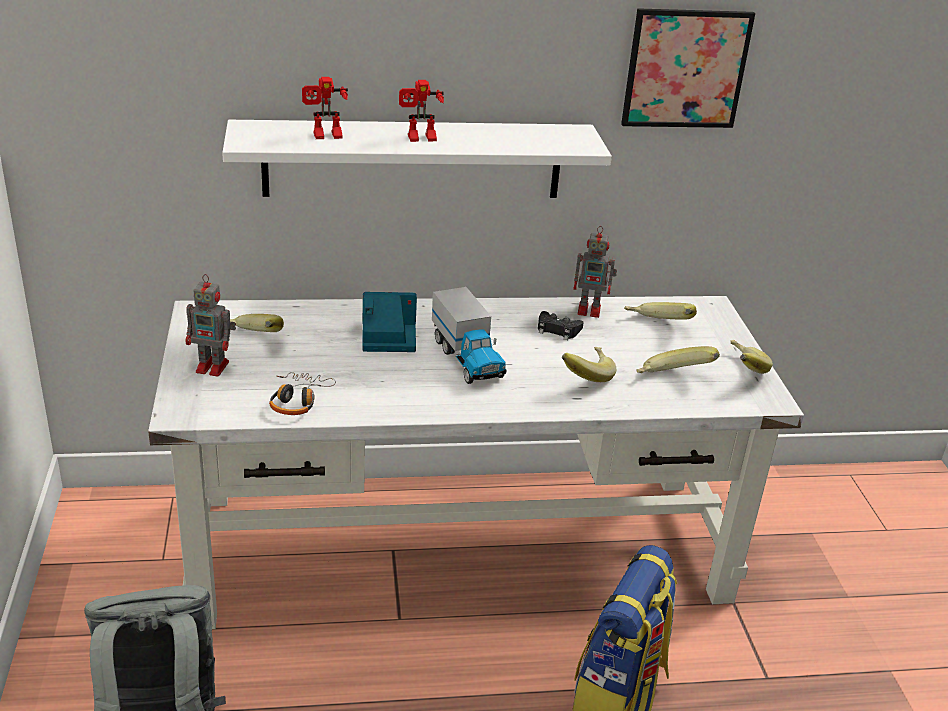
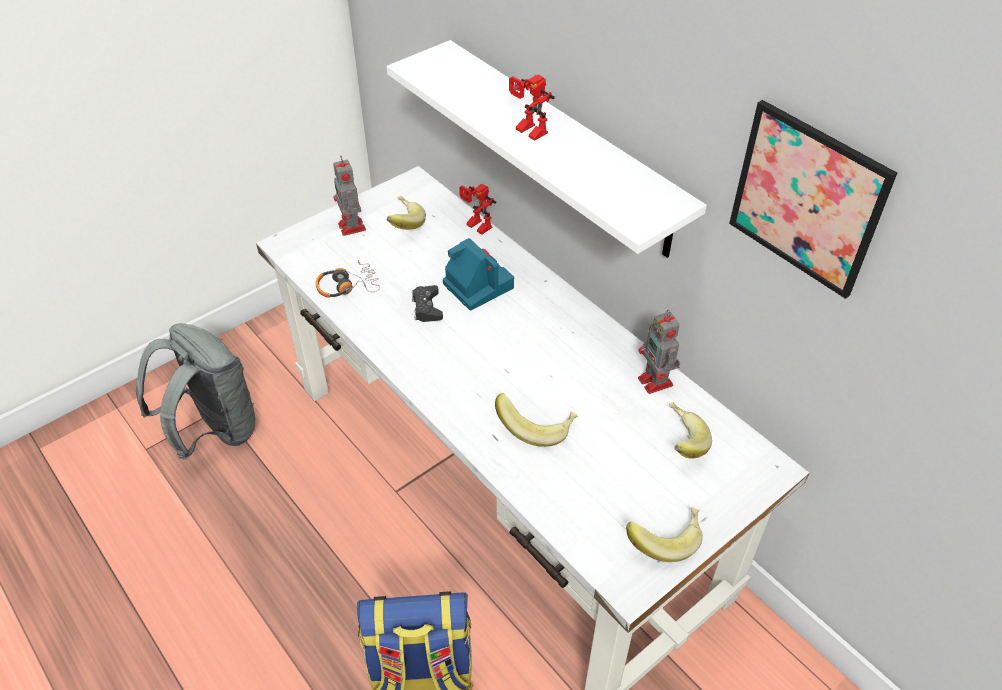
camera: 60 degrees right, 15 degrees up
toy robot [302,77,348,139] -> toy robot moved to [459,184,496,235]
toy truck [432,287,507,384] -> none
black game controller [538,311,584,340] -> black game controller moved to [412,285,443,322]
banana [637,346,720,373] -> none

